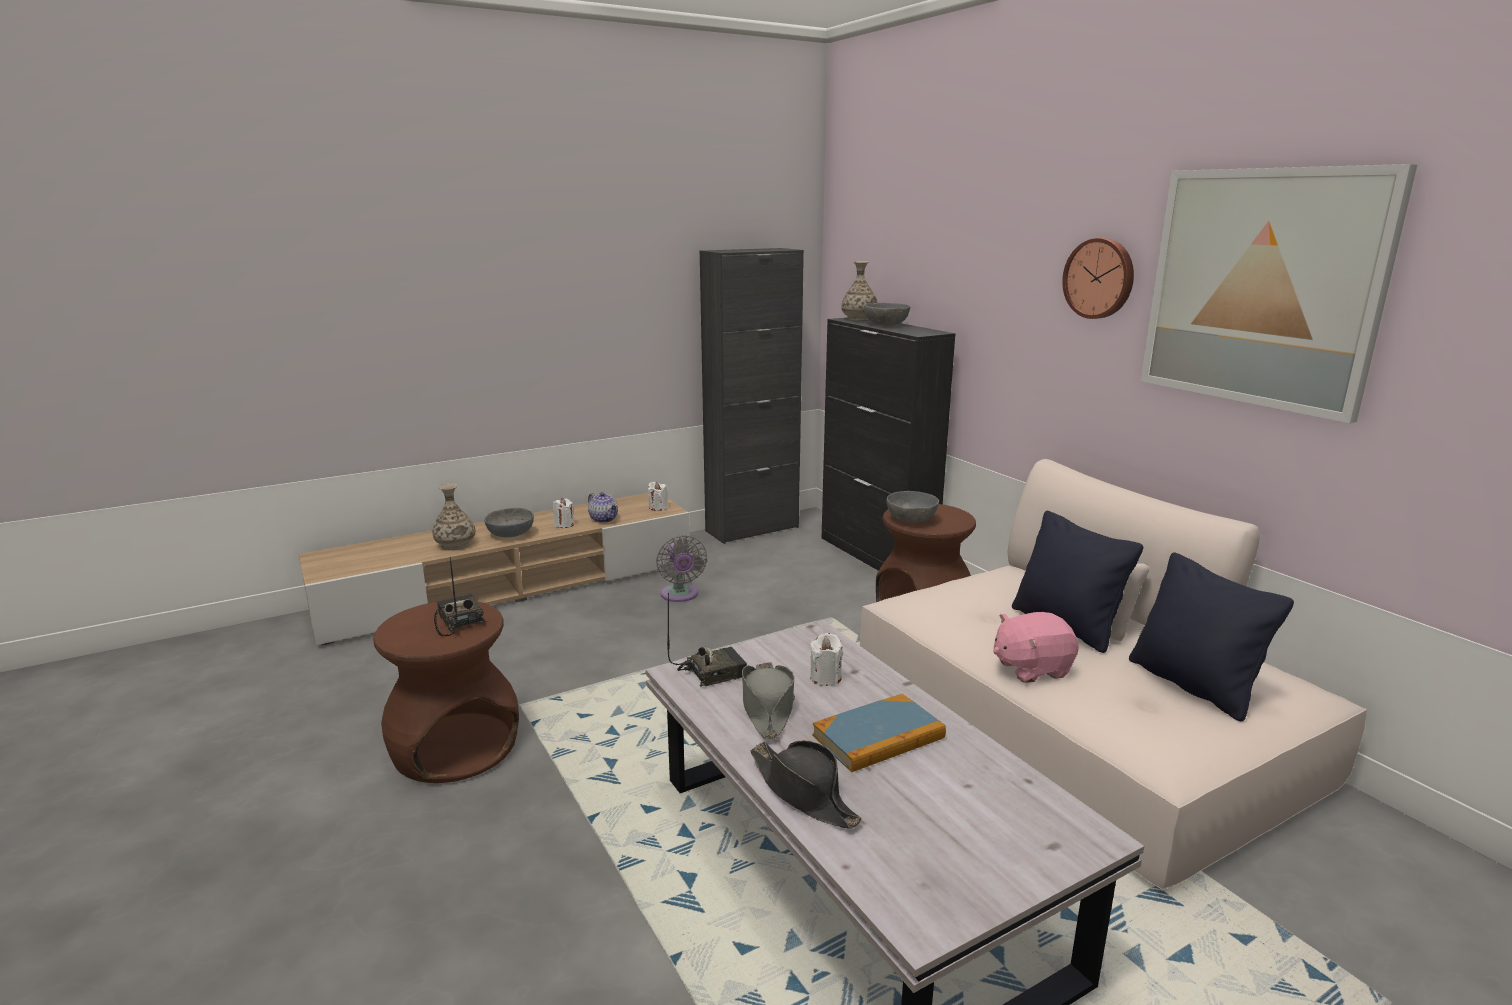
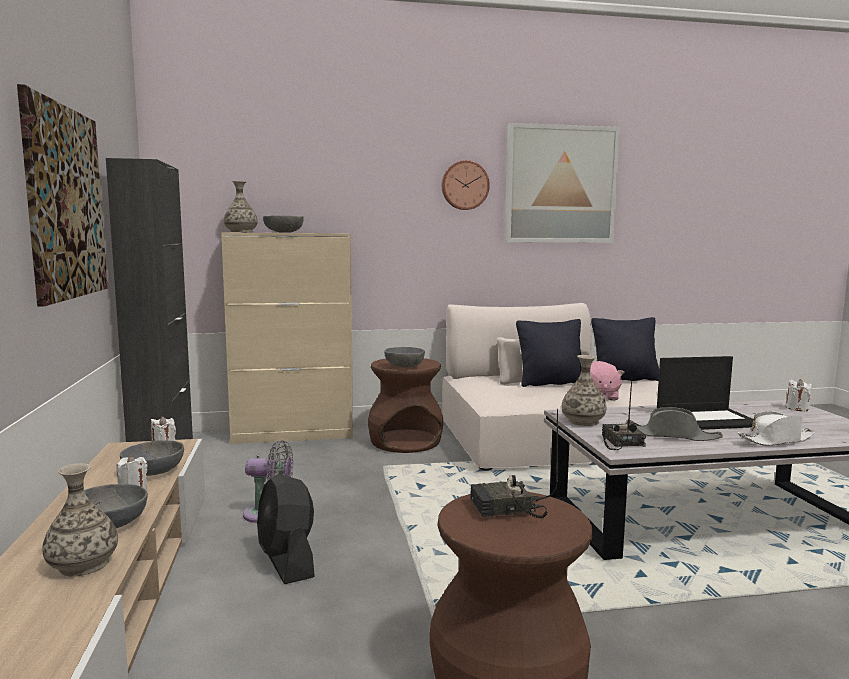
camera: 70 degrees left, 10 degrees down
teapot [588,492,618,523] -> grey bowl [120,440,184,476]
black hat [750,740,862,829] -> white hat [738,411,815,446]
white candle [810,633,843,686] -> white candle moved to [786,379,812,411]
book [812,694,946,773] -> laptop [657,356,754,430]
black cabinet [822,317,956,571] -> beige cabinet [221,233,353,444]
none -> picture [17,84,108,307]
none -> black fan [257,474,315,584]
none -> vase [562,355,606,426]

